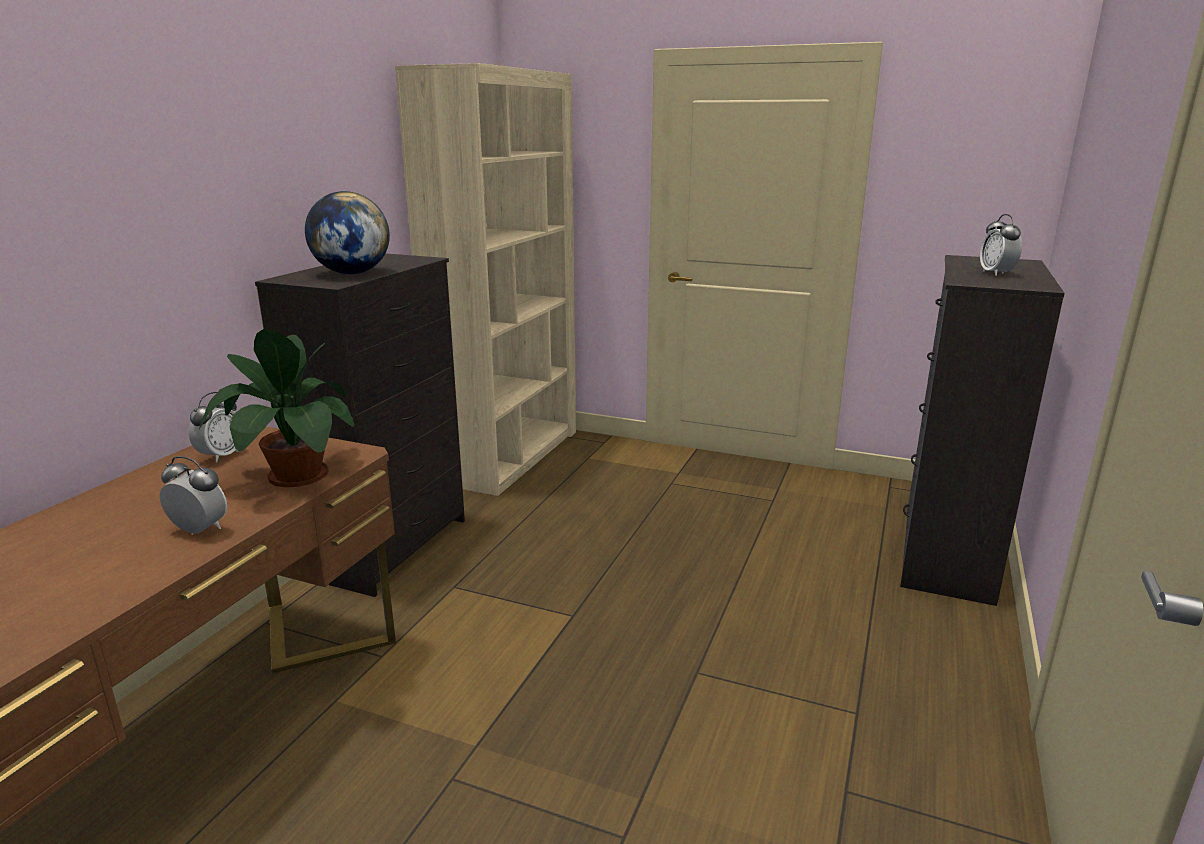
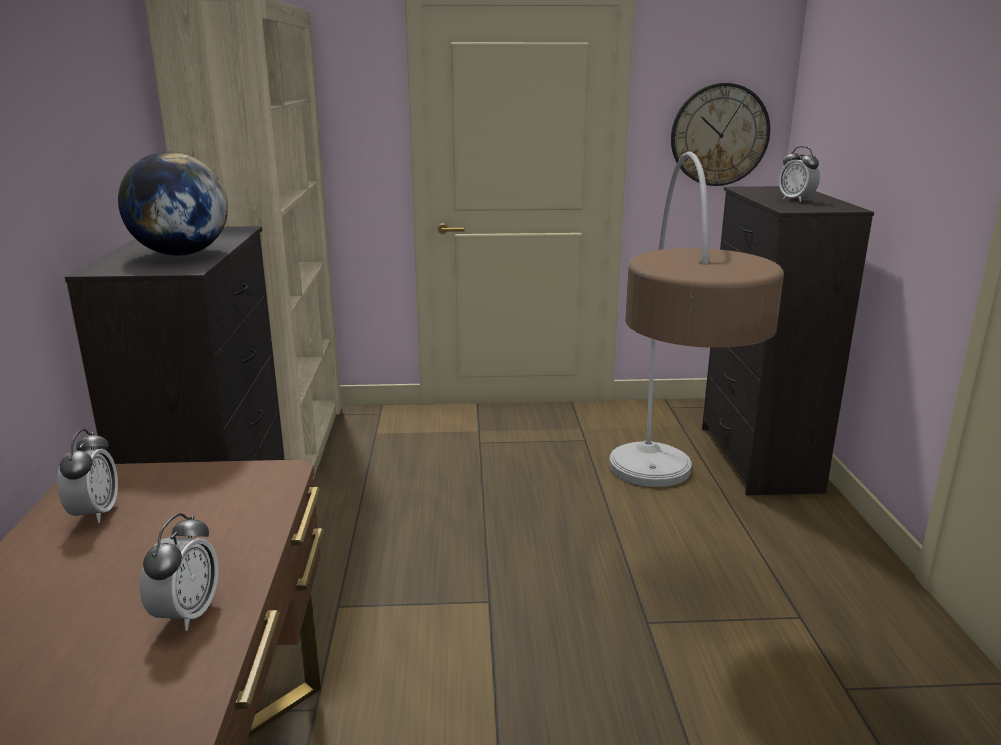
camera: 25 degrees left, 0 degrees up
alarm clock [160,456,227,535] -> alarm clock turned 105 degrees clockwise [140,513,219,631]
potted plant [199,329,354,487] -> none
none -> floor lamp [609,152,784,487]
none -> wall clock [671,83,770,186]

